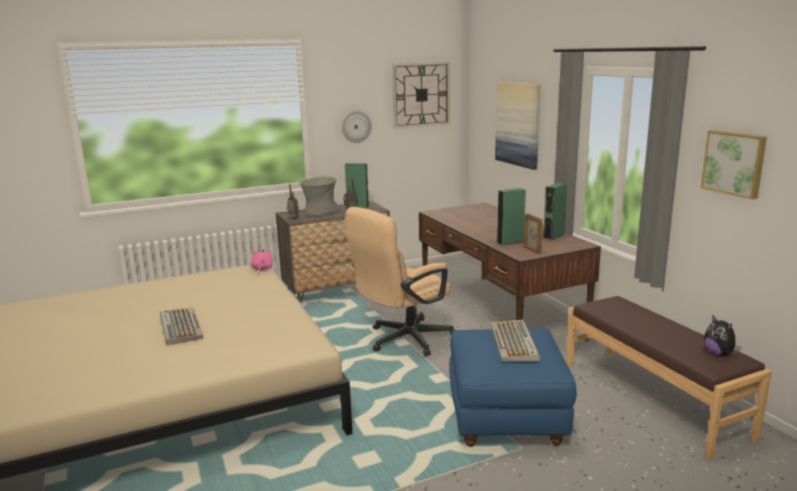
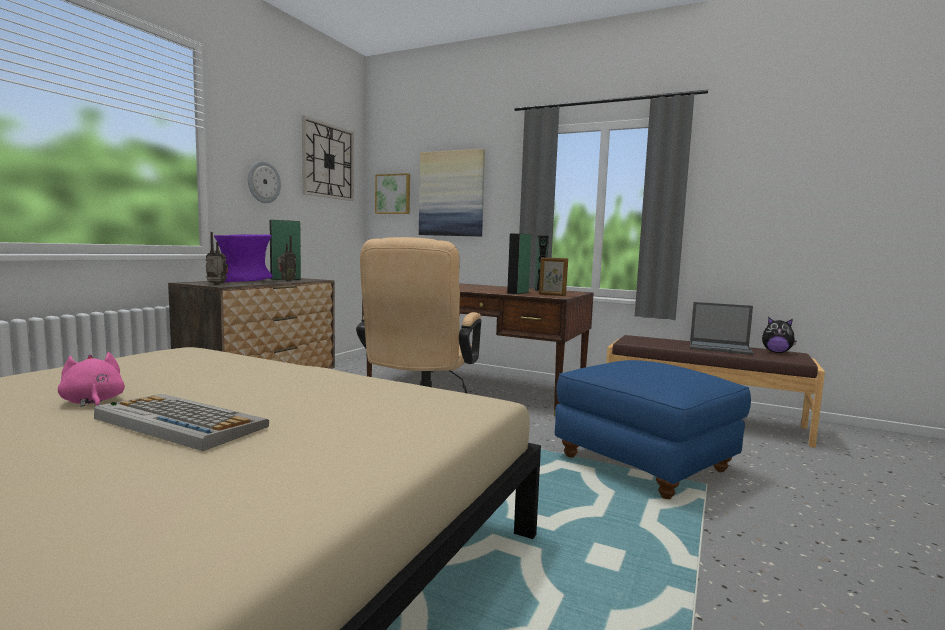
camera: 40 degrees left, 10 degrees down
pink plush toy [251,249,273,273] -> pink plush toy moved to [58,352,125,407]
grey vase [300,177,340,216] -> purple vase [214,234,273,282]
keyboard [491,320,540,362] -> none
picture [701,130,767,199] -> picture moved to [375,173,410,214]
none -> laptop [690,302,754,355]

